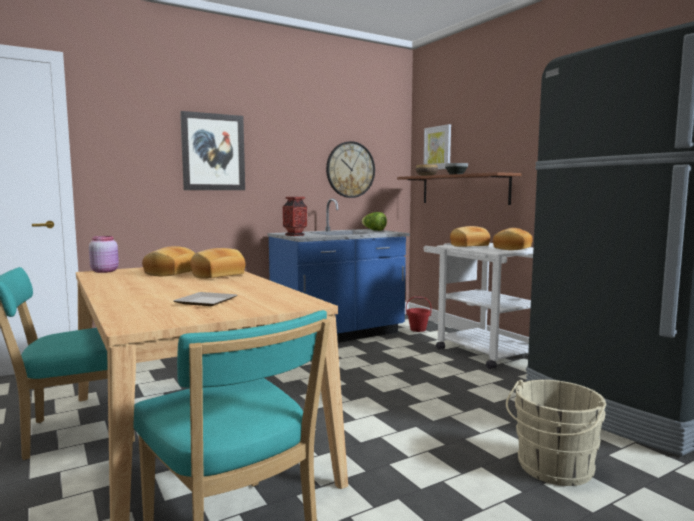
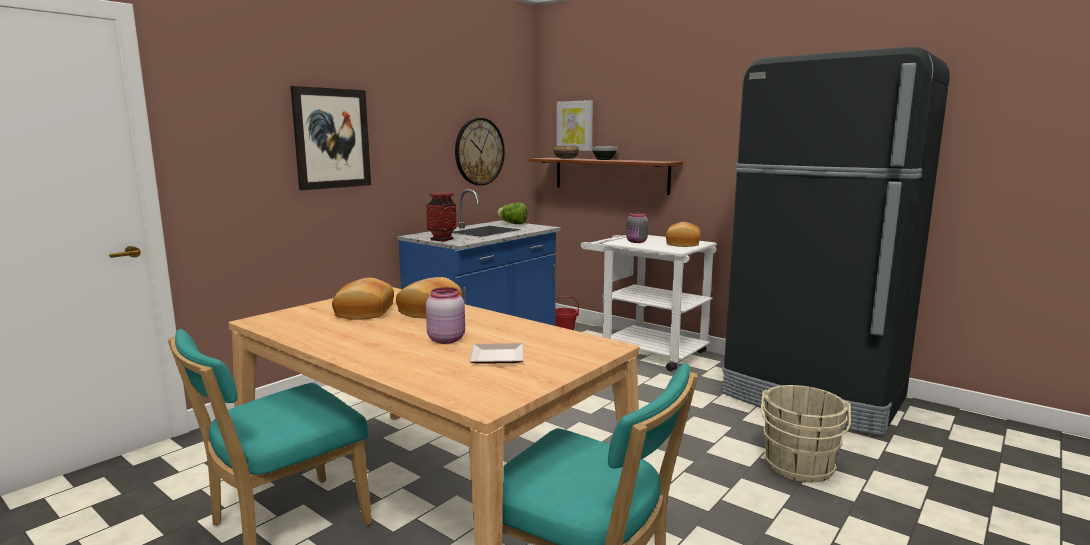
camera: 20 degrees left, 5 degrees up
pink jar [89,236,119,273] -> pink jar moved to [426,287,465,344]
bread [450,226,490,247] -> grey jar [626,212,648,243]

